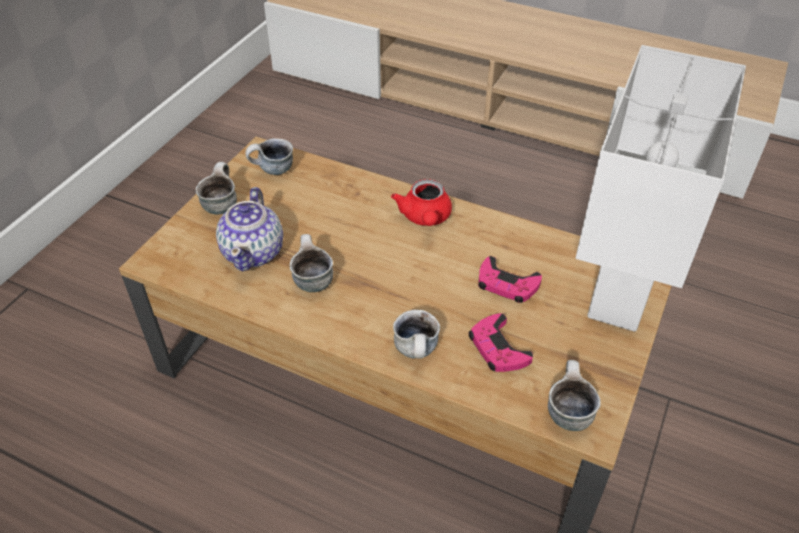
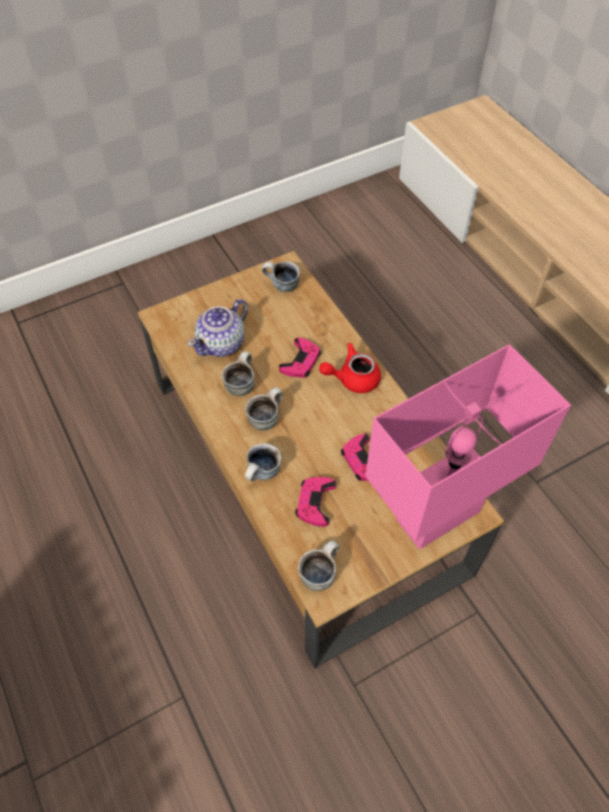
camera: 35 degrees right, 10 degrees up
mug [196,162,237,214] -> mug moved to [245,387,283,430]
red teapot [391,179,452,226] -> red teapot turned 45 degrees clockwise [319,343,381,393]
white table lamp [575,45,746,332] -> pink table lamp [365,344,571,549]
none -> pink game controller [279,338,321,378]

